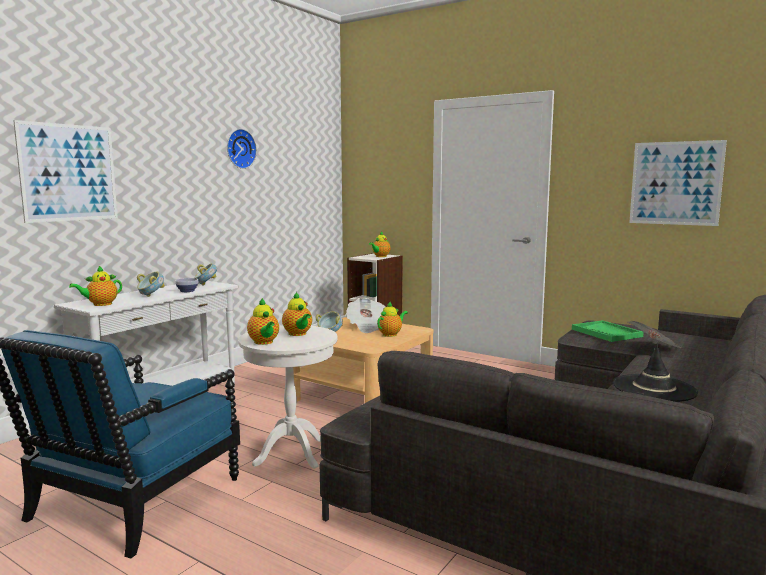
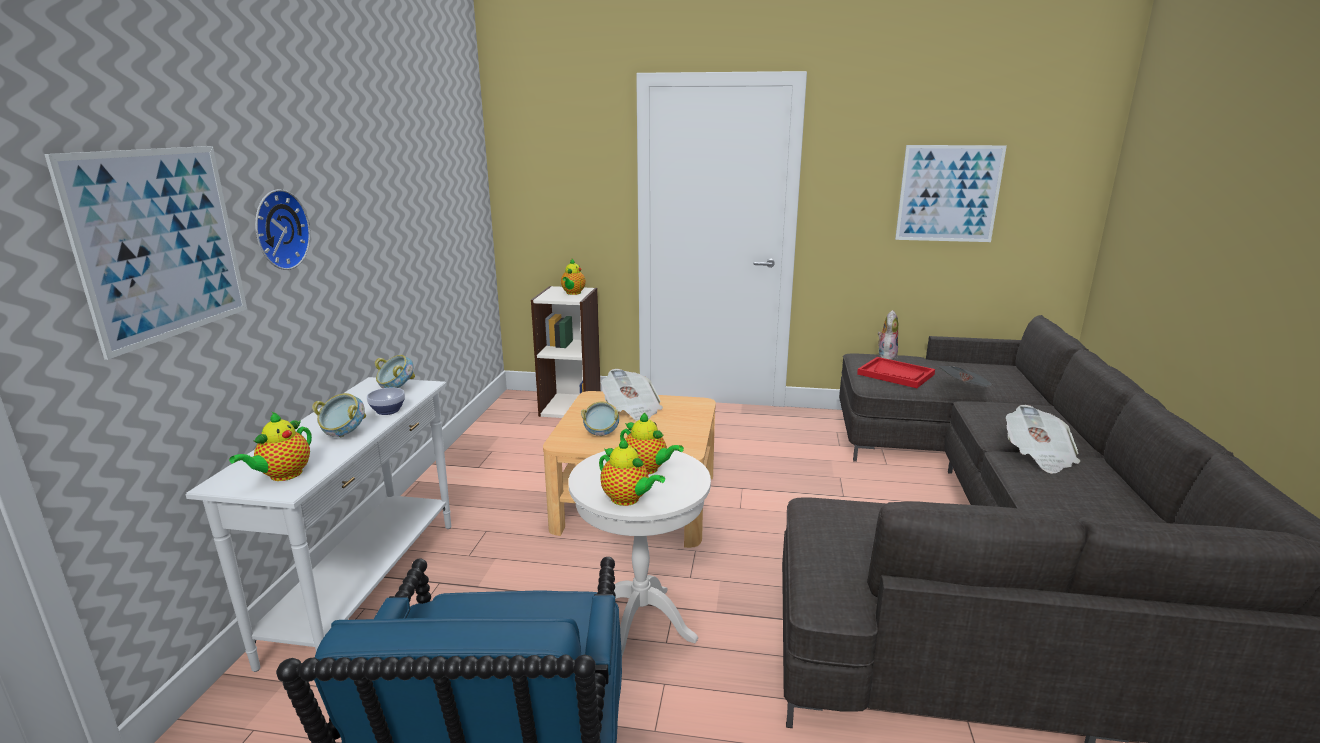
camera: 25 degrees left, 10 degrees up
wall clock [227,129,257,169] -> wall clock moved to [255,189,311,270]
teapot [377,301,408,337] -> none
green tray [572,320,644,342] -> red tray [857,357,935,388]
black hat [613,344,698,402] -> newspaper [1006,405,1080,474]
none -> plush toy [877,310,898,360]

